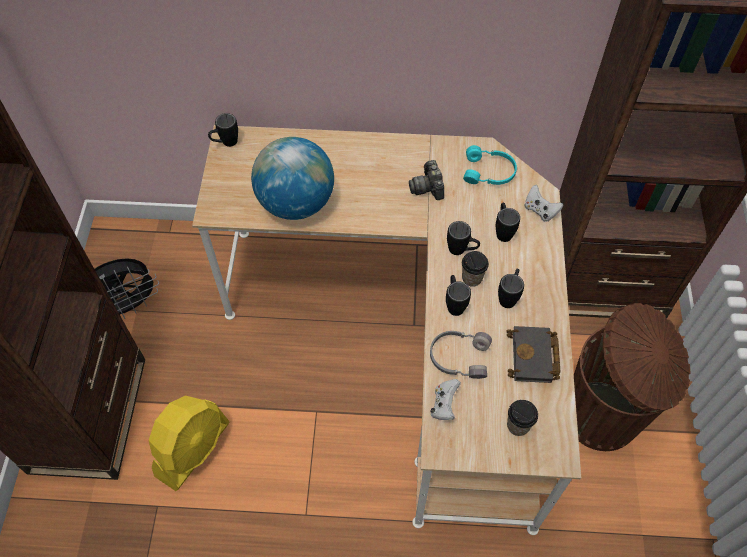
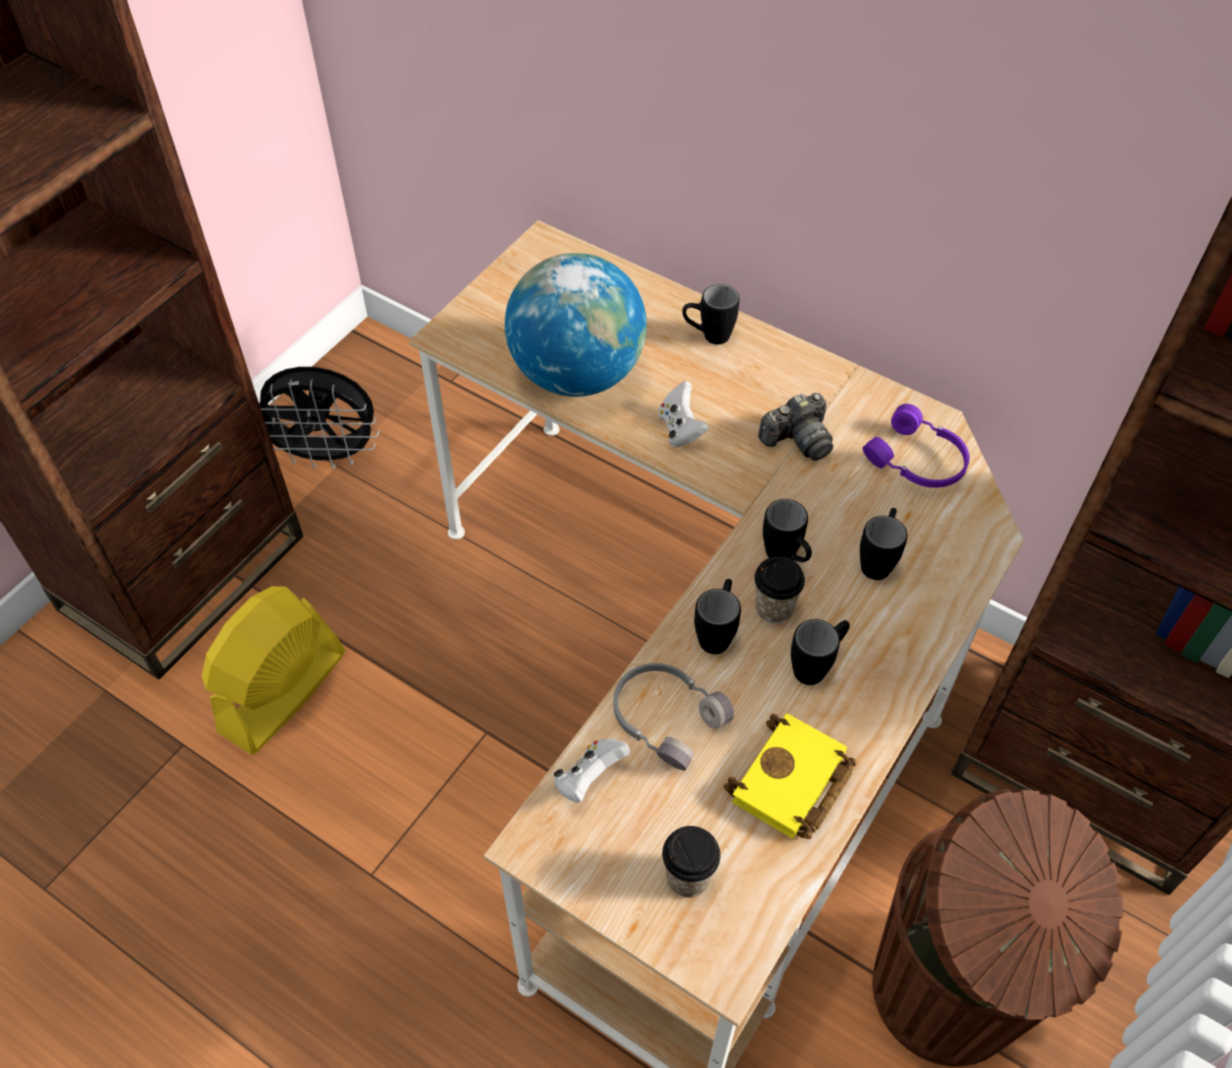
camera: 30 degrees right, 5 degrees down
yellow fan [148,396,230,491] -> yellow fan turned 150 degrees clockwise [202,586,345,755]
black mug [208,113,238,147] -> black mug moved to [682,284,739,345]
camera [409,160,444,200] -> camera turned 135 degrees counterclockwise [758,393,833,461]
turquoise headphones [463,145,517,185] -> purple headphones [863,404,969,488]
black book [507,326,560,383] -> yellow book [724,713,857,839]
white game controller [524,185,563,222] -> white game controller moved to [658,381,709,447]

